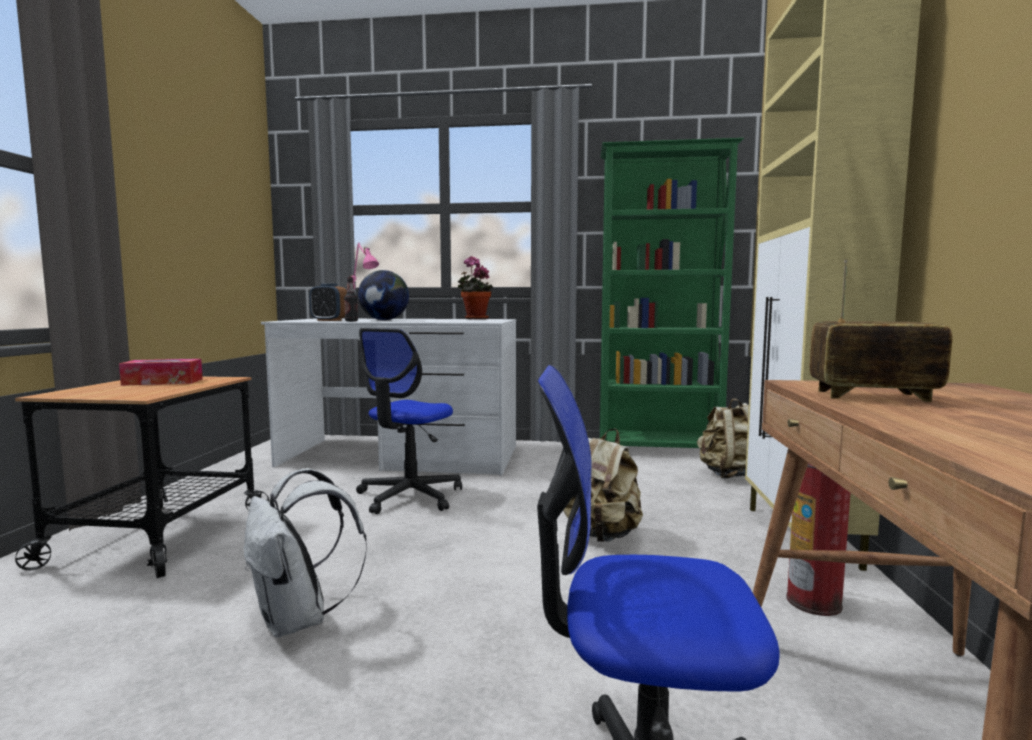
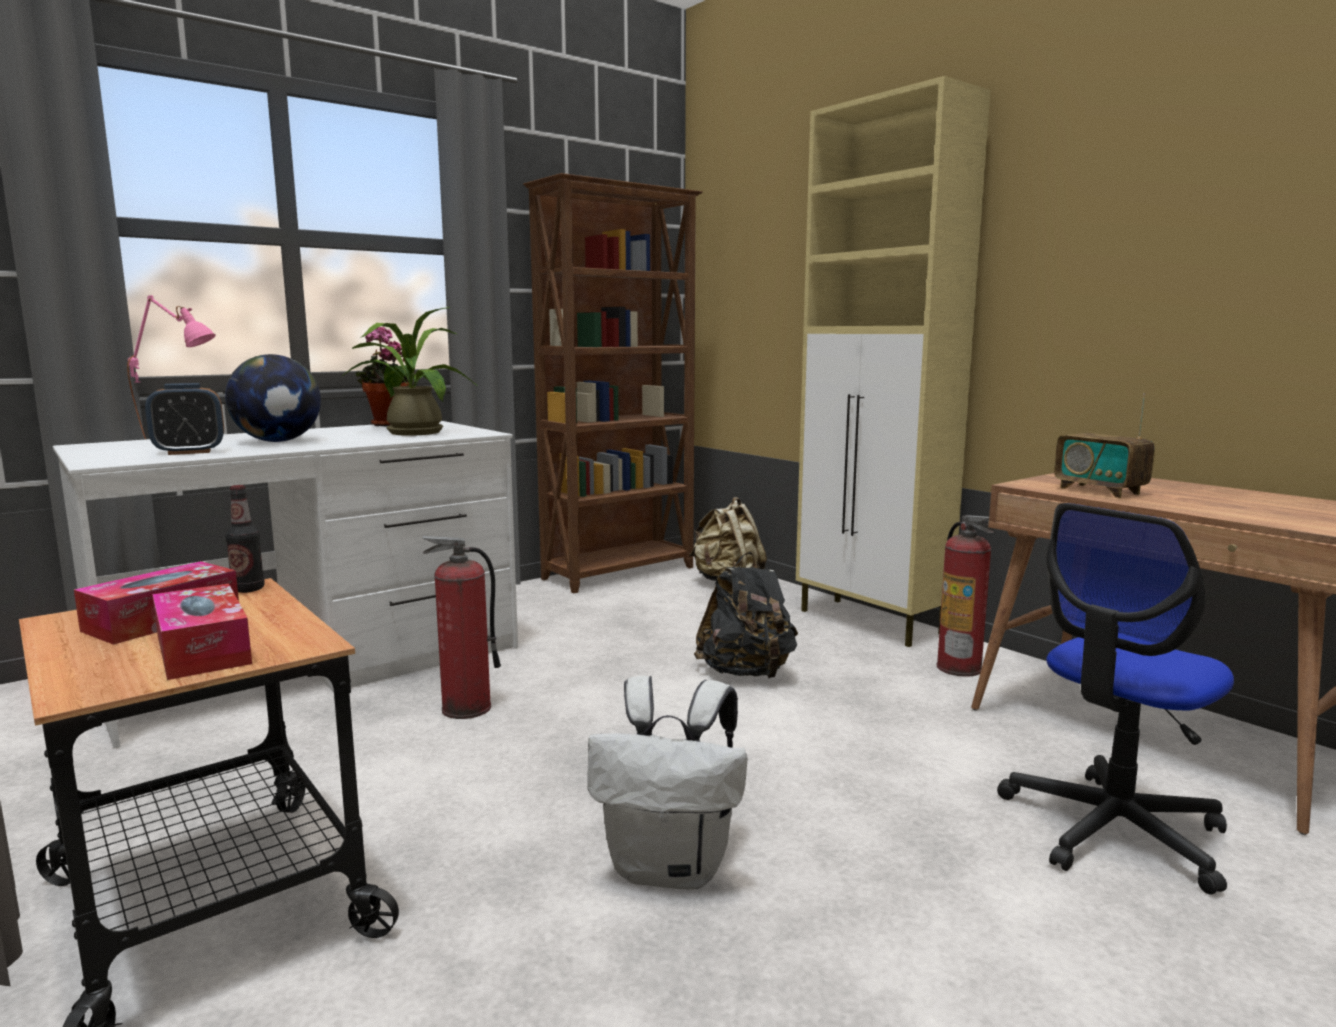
camera: 45 degrees left, 5 degrees up
bottle [344,277,358,322] -> bottle moved to [225,485,265,593]
office chair [356,328,462,514] -> fire extinguisher [422,535,501,719]
beige backpack [563,428,643,542] -> black backpack [694,552,798,678]
green bookcase [600,138,744,448] -> brown bookcase [523,173,703,593]
radio [809,260,952,402] -> radio turned 90 degrees counterclockwise [1054,393,1155,498]
none -> tissue box [152,583,252,680]
none -> potted plant [341,307,476,436]

